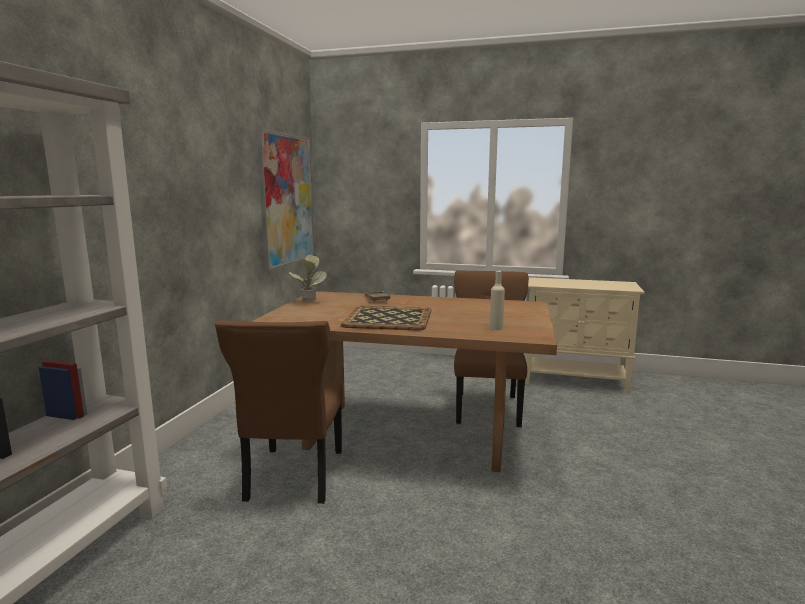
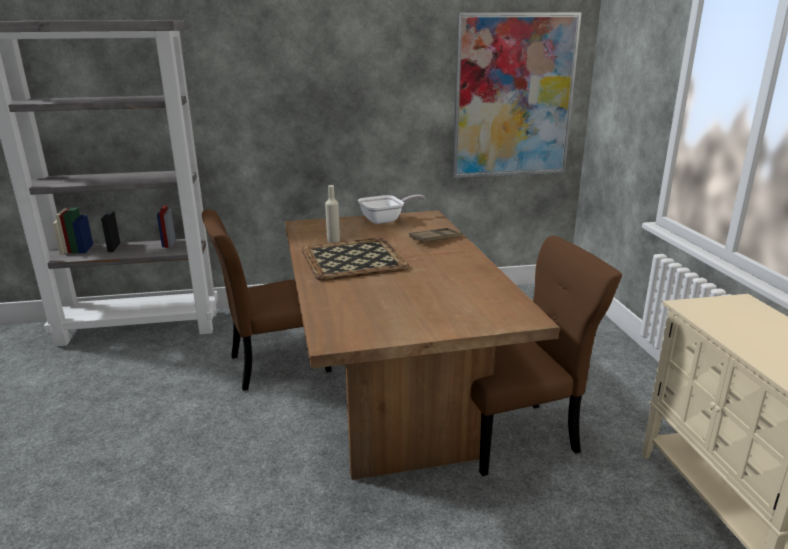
camera: 65 degrees right, 10 degrees up
potted plant [288,255,327,302] -> frying pan [358,195,425,224]
beige bottle [490,271,505,330] -> beige bottle moved to [325,185,340,243]

